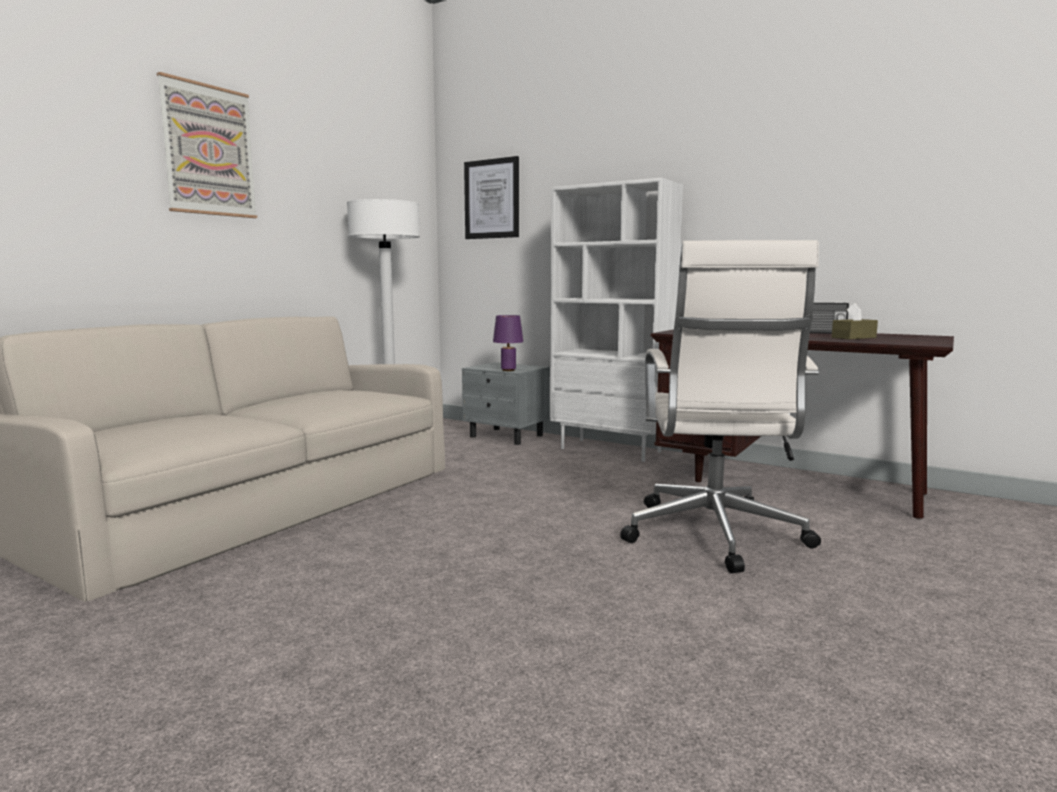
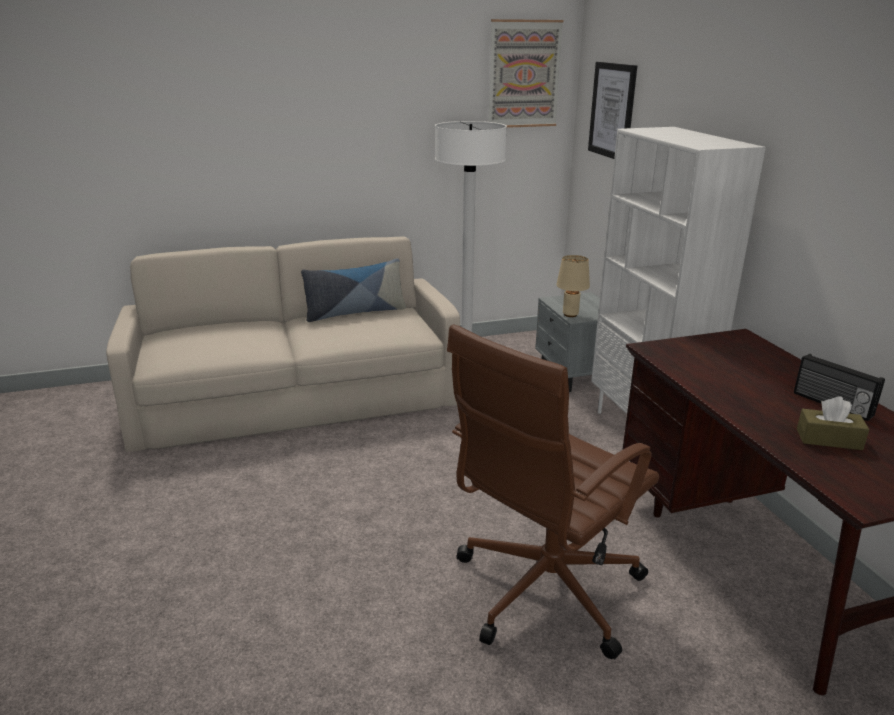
camera: 40 degrees right, 15 degrees up
picture [157,72,257,218] -> picture moved to [489,19,563,128]
purple table lamp [493,315,523,371] -> beige table lamp [556,255,590,317]
white office chair [620,240,821,573] -> brown office chair [447,324,659,660]
none -> pillow [301,258,406,322]

